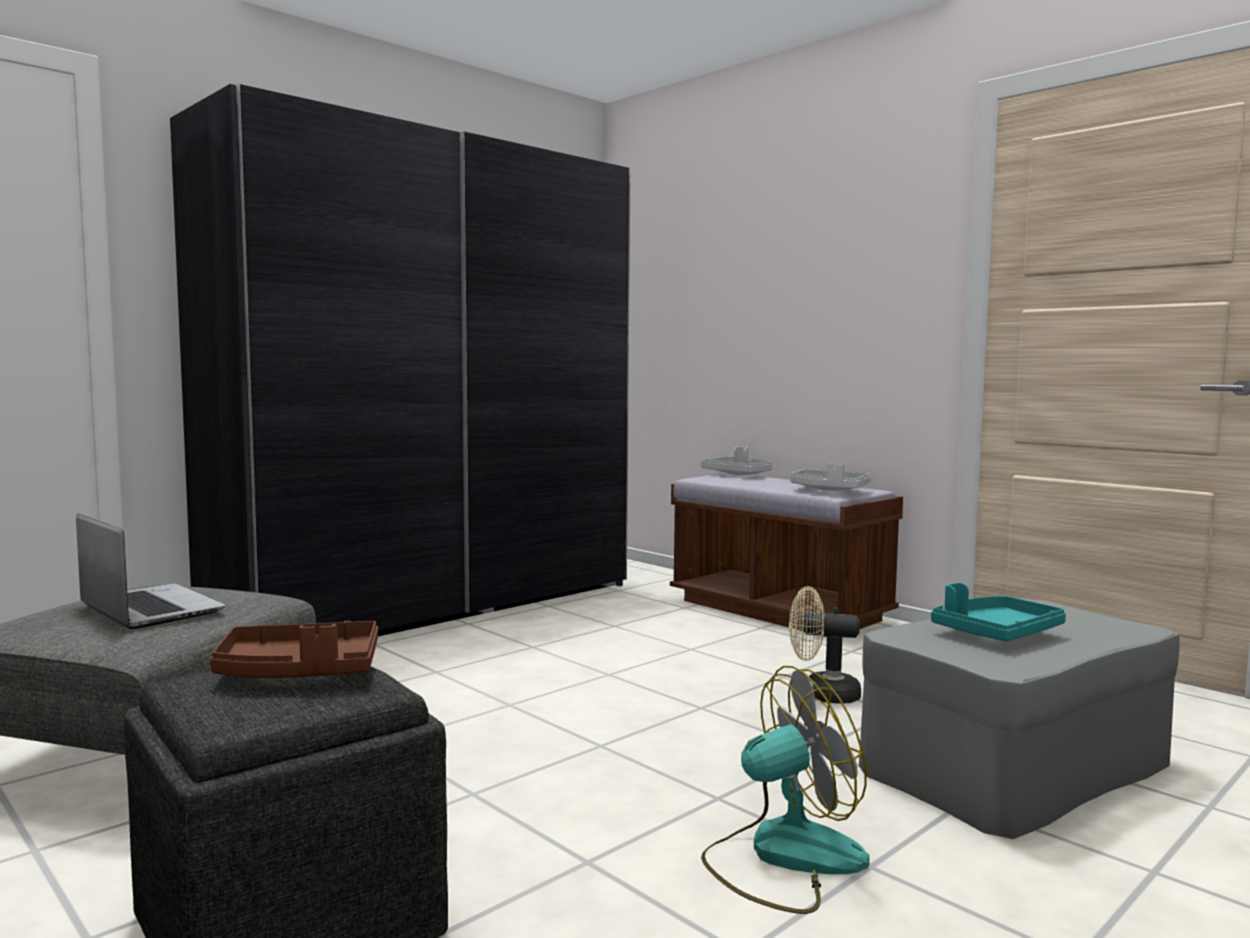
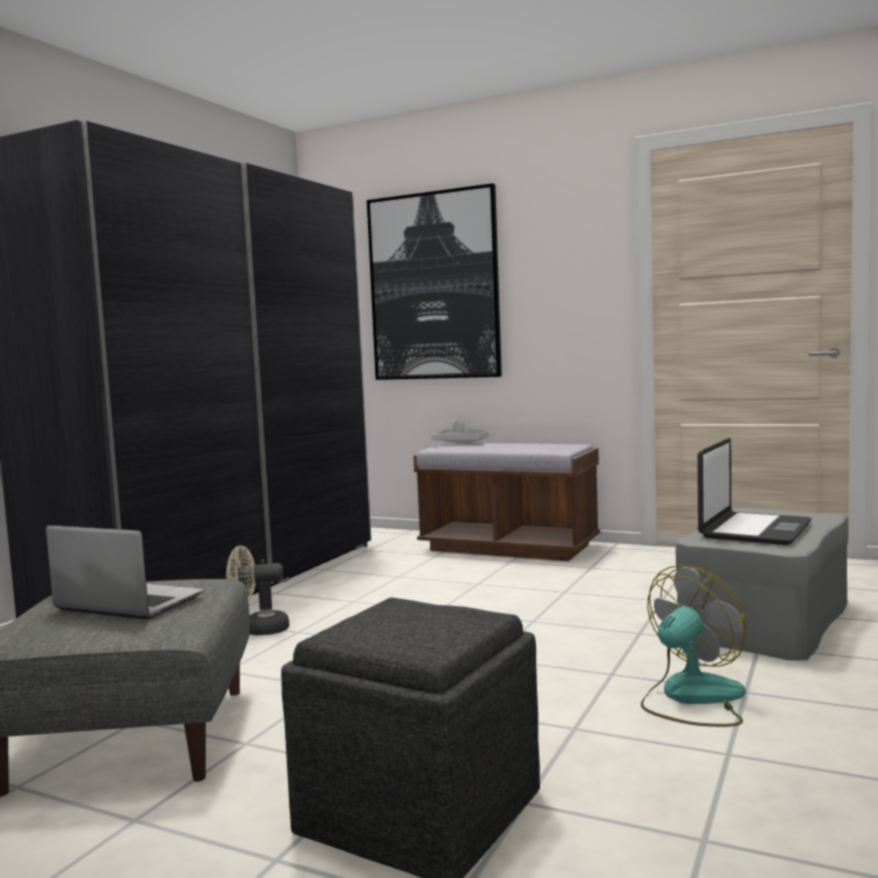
camera: 20 degrees left, 0 degrees up
brown tray [210,621,378,678] -> none
beige fan [789,587,861,703] -> beige fan moved to [226,545,289,635]
grey tray [790,463,871,491] -> none
turquoise tray [931,582,1066,641] -> laptop [697,438,812,545]
none -> picture [367,183,502,380]

